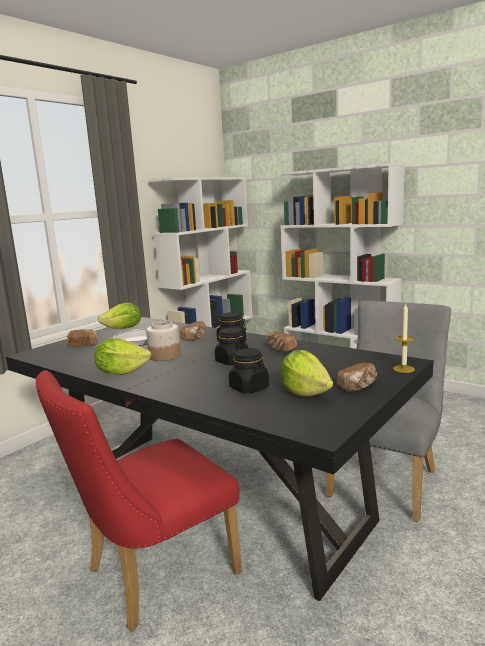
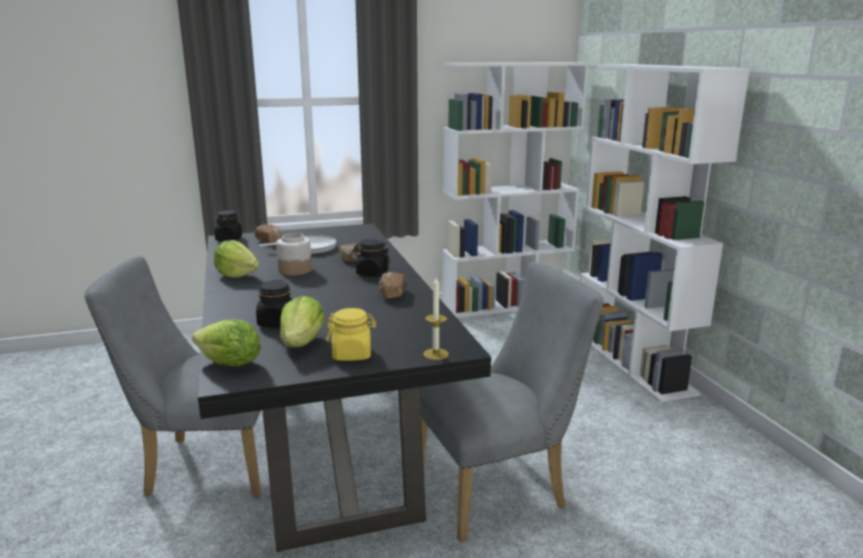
camera: 35 degrees right, 5 degrees up
red chair [36,370,242,631] -> grey chair [84,256,261,498]
lettuce [98,303,141,329] -> lettuce moved to [192,320,261,367]
black jar [215,327,248,365] -> black jar moved to [214,210,242,241]
bread [337,363,377,392] -> yellow jar [326,308,376,361]

